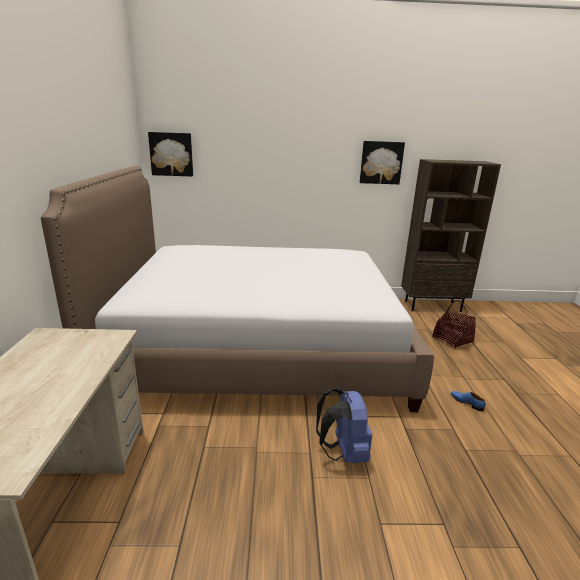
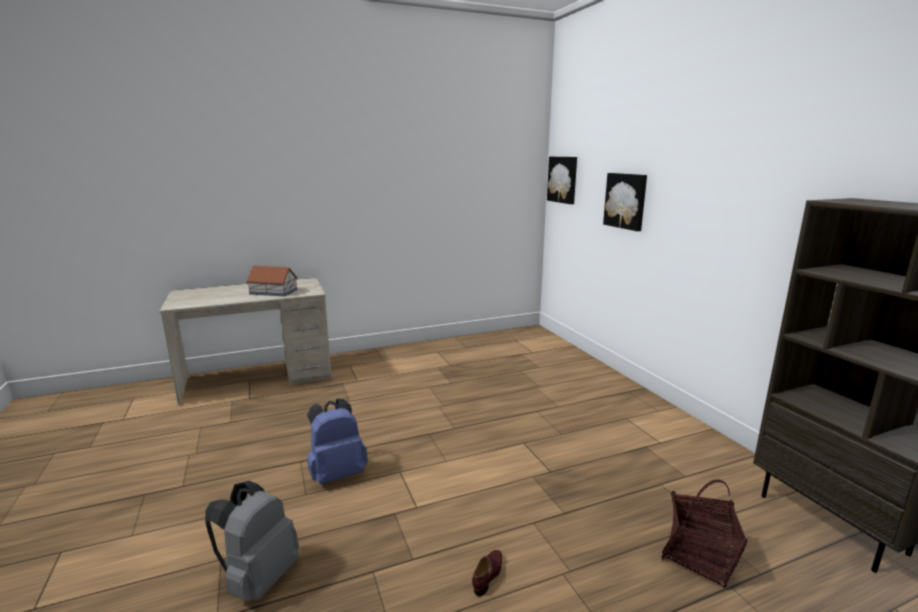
camera: 70 degrees right, 5 degrees down
bed [41,166,434,412] -> none
picture [360,141,405,184] -> picture moved to [603,173,647,231]
blue shoe [451,391,486,411] -> brown shoe [472,550,502,596]
none -> grey backpack [205,481,299,601]
none -> toy house [246,266,298,297]

